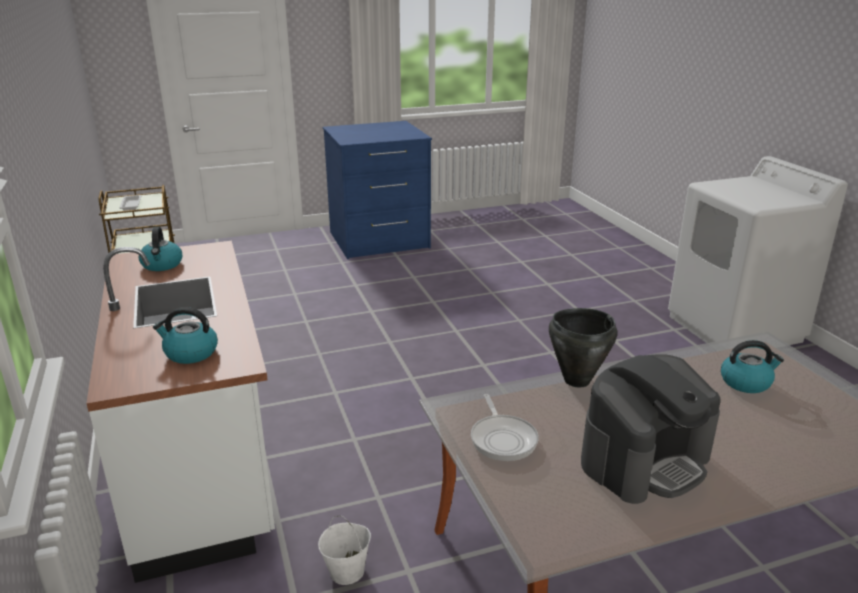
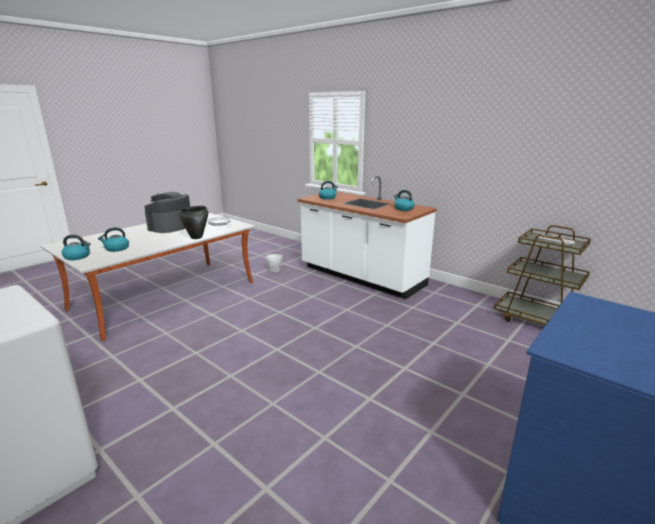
camera: 150 degrees right, 5 degrees down
none -> kettle [62,235,91,260]

